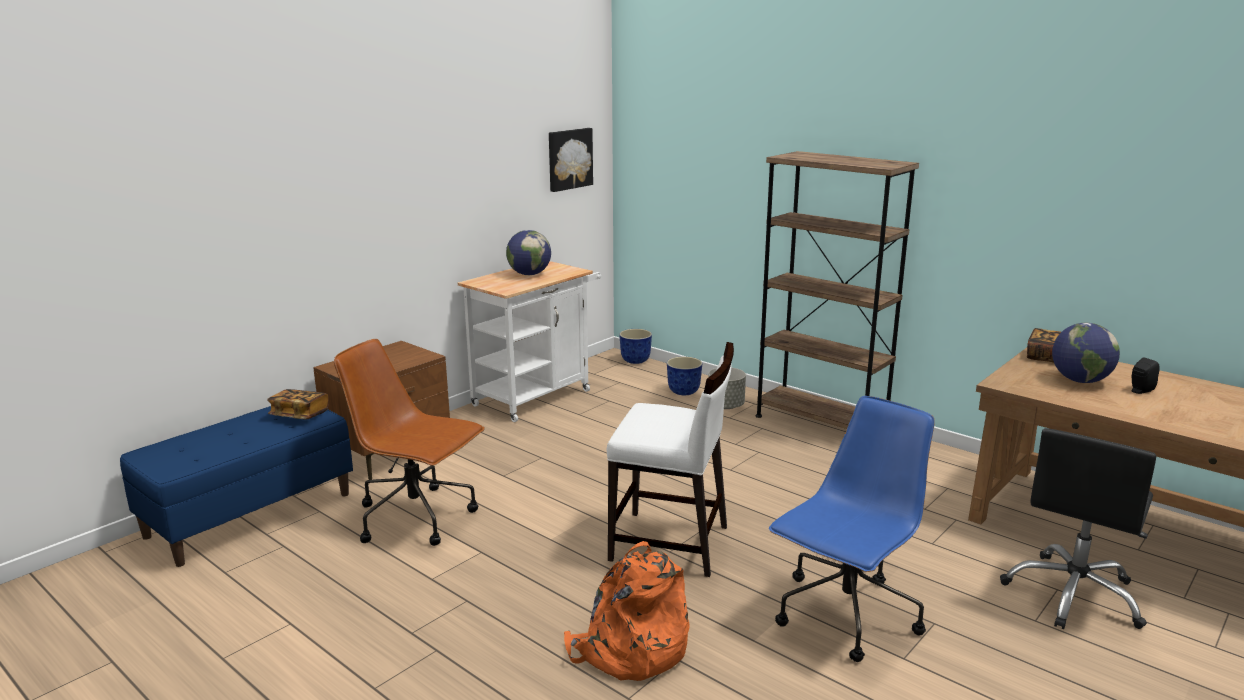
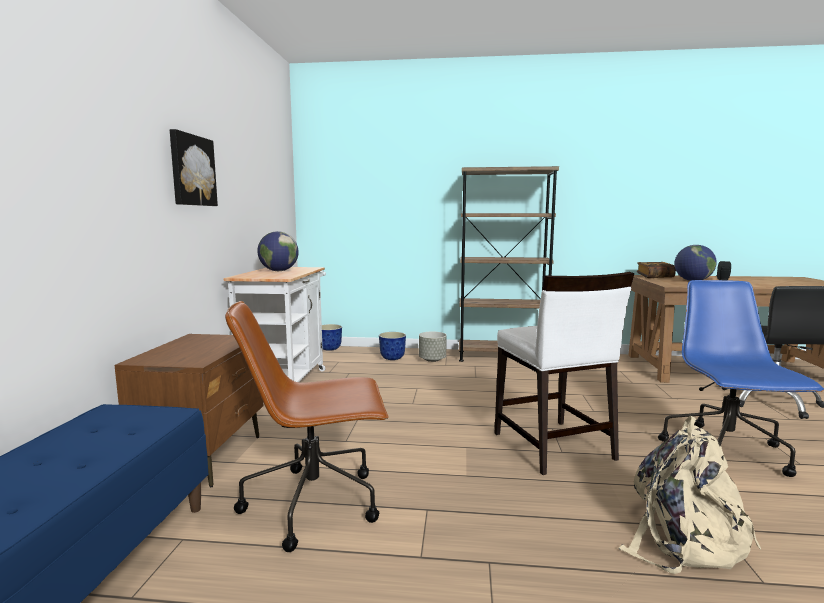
camera: 35 degrees left, 10 degrees down
book [267,389,329,419] -> none
picture [549,128,593,192] -> picture moved to [170,129,218,206]
orange backpack [564,541,690,681] -> beige backpack [619,416,761,574]
white chair [607,342,734,577] -> white chair turned 90 degrees clockwise [494,272,634,475]

